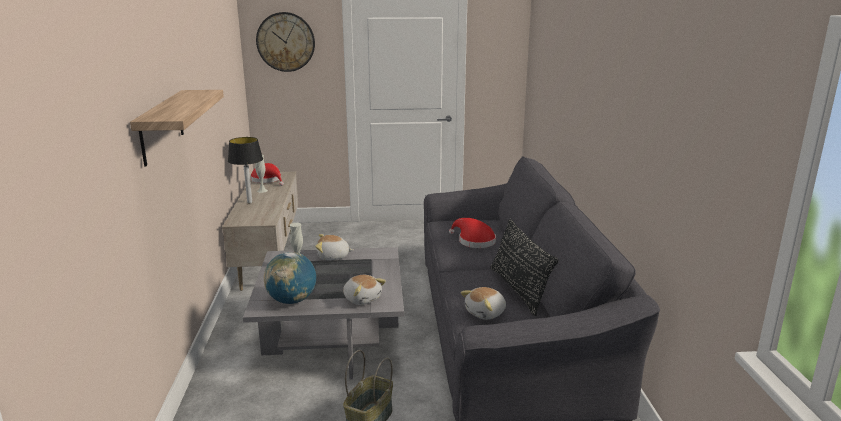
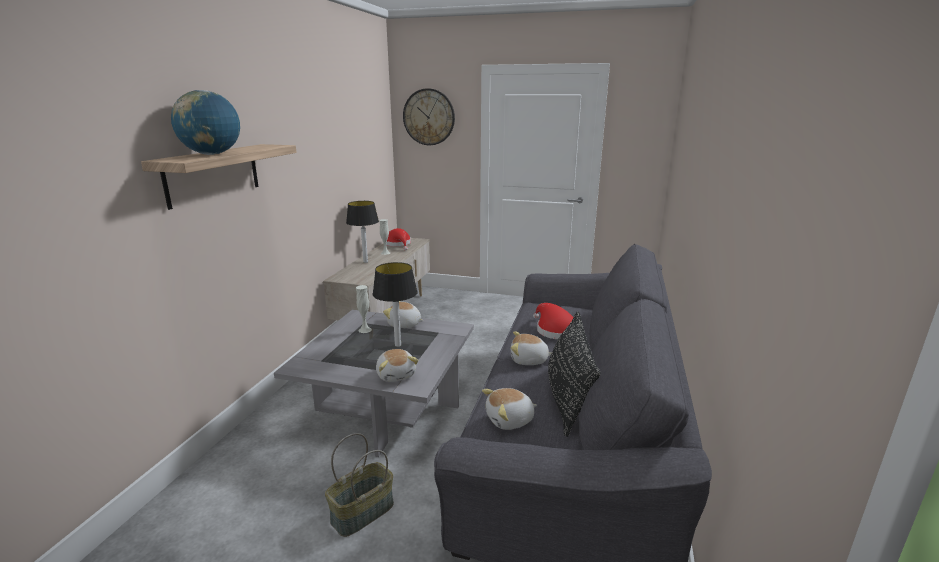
camera: 20 degrees right, 0 degrees up
globe [264,252,316,304] -> globe moved to [171,90,240,155]
none -> table lamp [373,262,418,347]
none -> plush toy [511,331,552,365]

